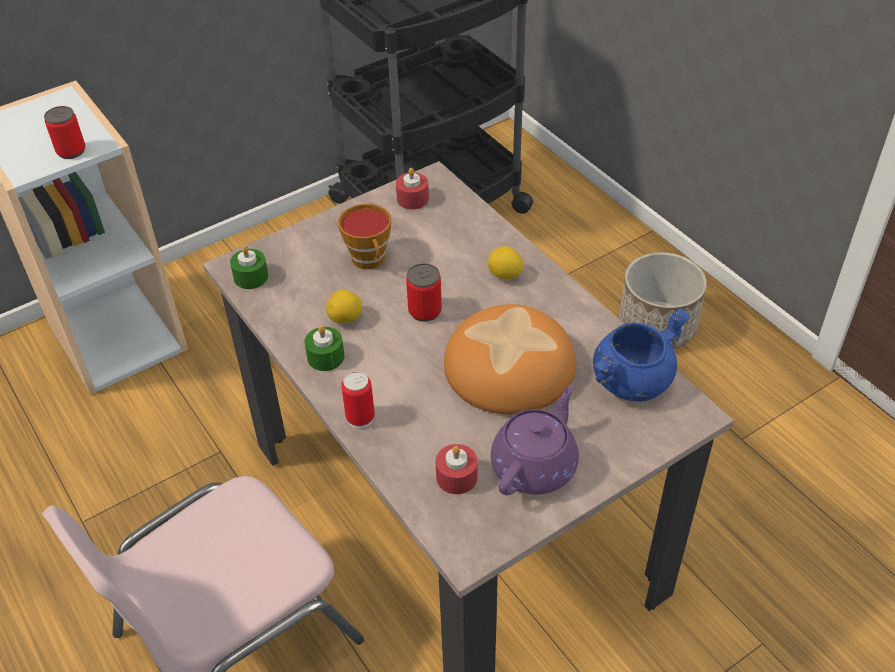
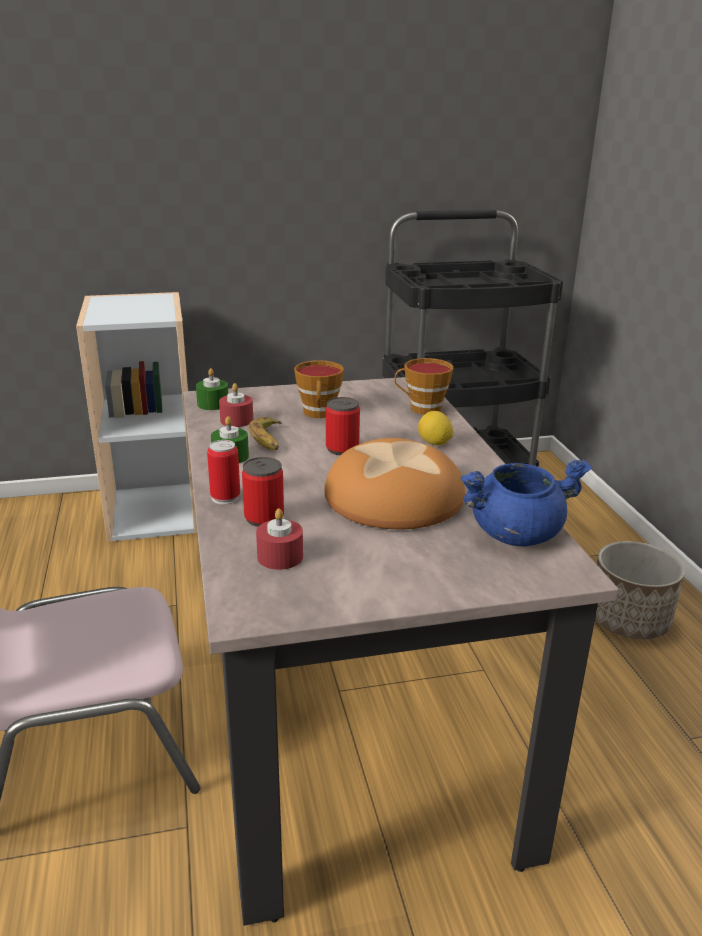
camera: 20 degrees right, 20 degrees down
can [44,106,85,159] -> can moved to [242,457,284,527]
lemon [326,290,362,324] -> banana [249,417,282,450]
red candle [396,168,429,209] -> red candle moved to [219,383,253,427]
purple teapot [491,385,579,495] -> none
none -> cup [394,358,454,415]

